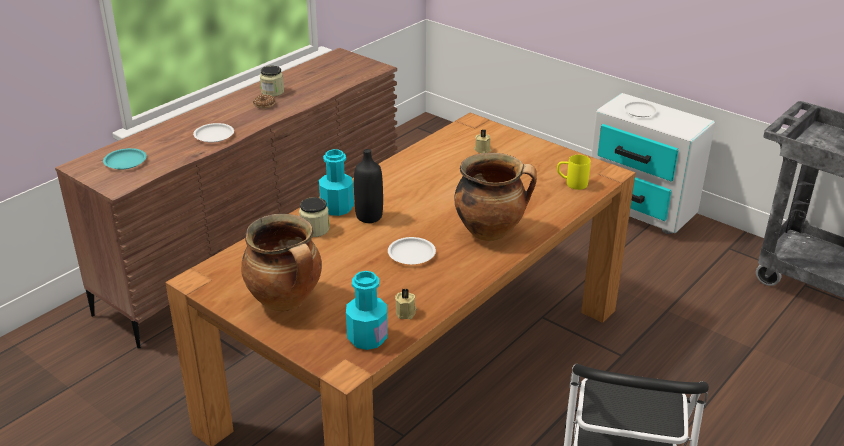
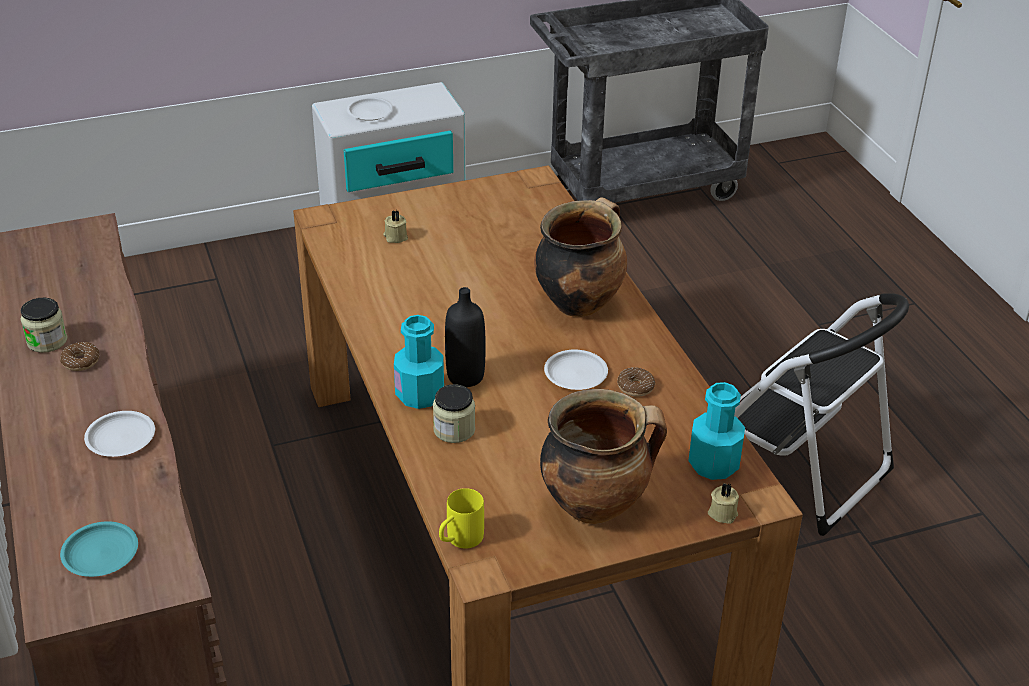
camera: 60 degrees left, 5 degrees up
beige candle [395,289,417,319] -> beige candle moved to [708,483,739,524]
yellow mug [557,155,591,190] -> yellow mug moved to [439,488,484,548]
none -> donut [617,368,655,397]

